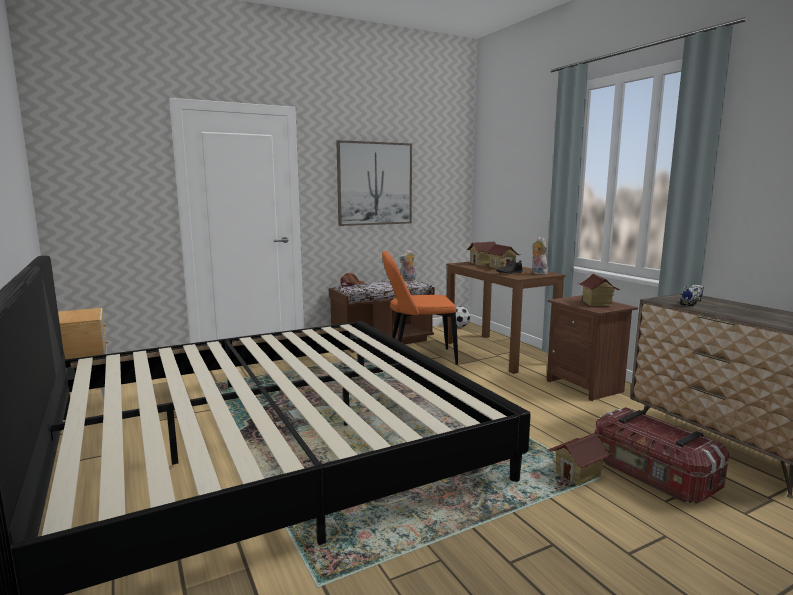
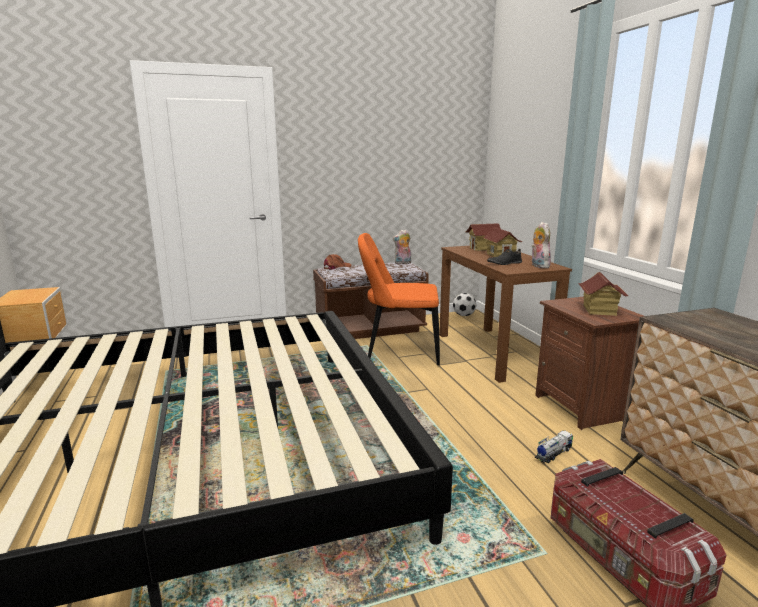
camera: 10 degrees right, 5 degrees up
picture [336,140,412,226] -> none
toy house [548,433,613,486] -> none
toy truck [680,284,704,306] -> toy truck moved to [535,430,573,464]

